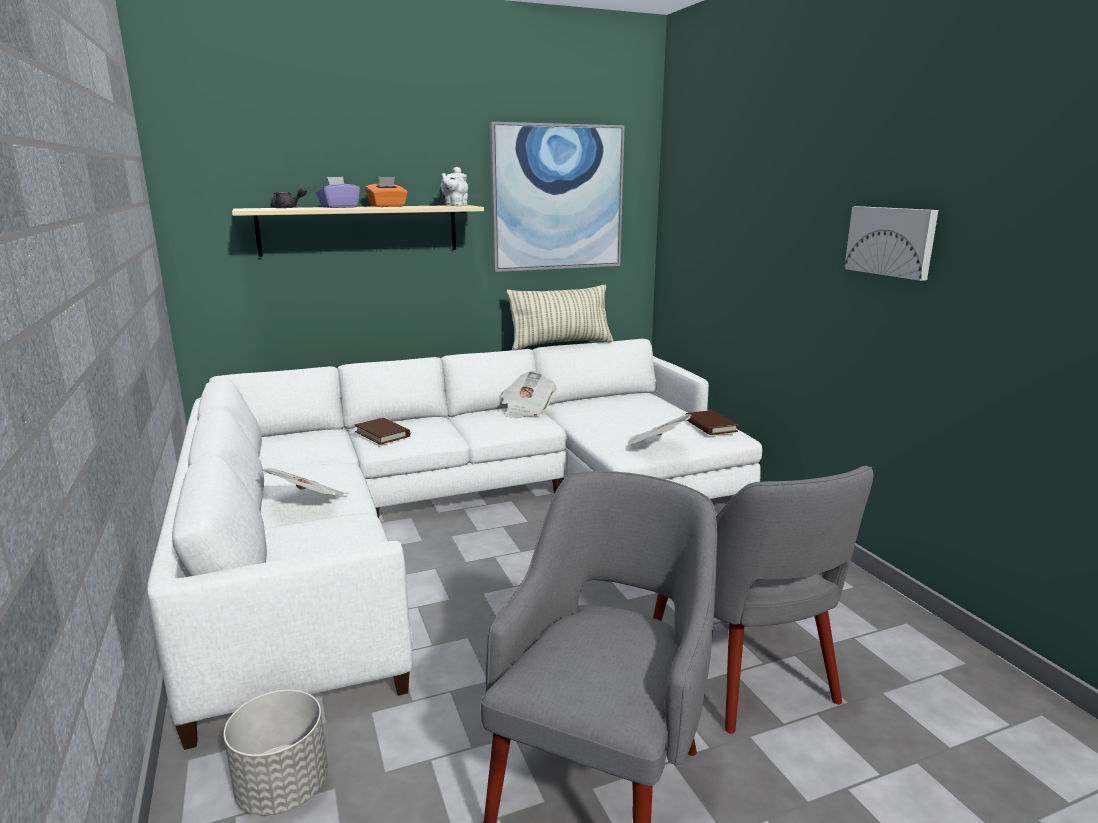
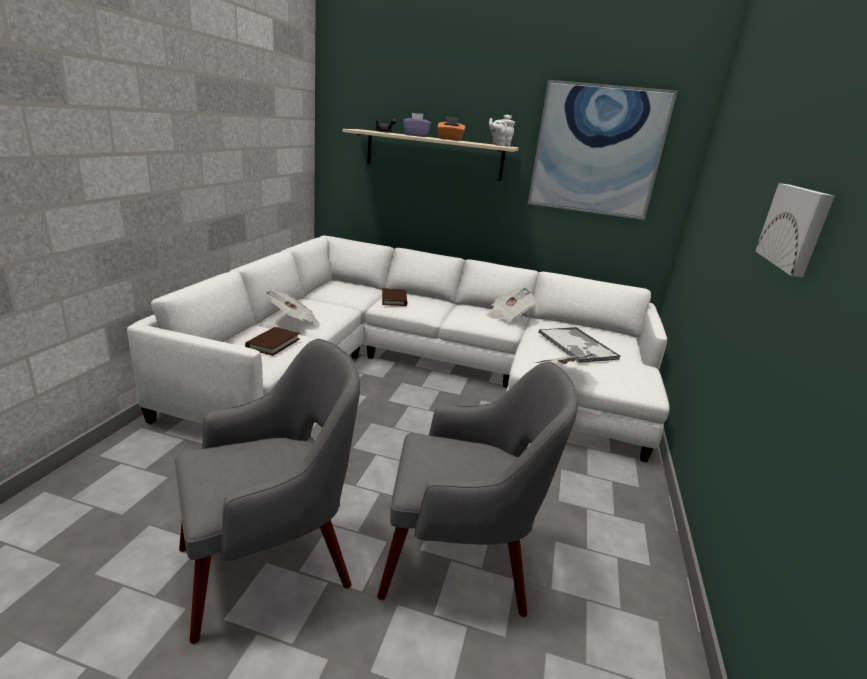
camera: 35 degrees right, 5 degrees up
grey planter [223,689,328,815] -> none
pillow [507,285,613,350] -> none
grey armchair [653,466,874,734] -> grey armchair turned 105 degrees counterclockwise [377,362,578,617]
brown book [685,410,739,435] -> brown book moved to [245,327,300,356]
none -> tray [538,327,621,363]

